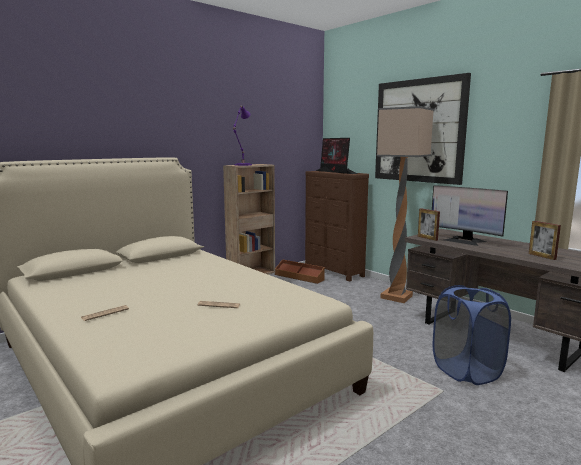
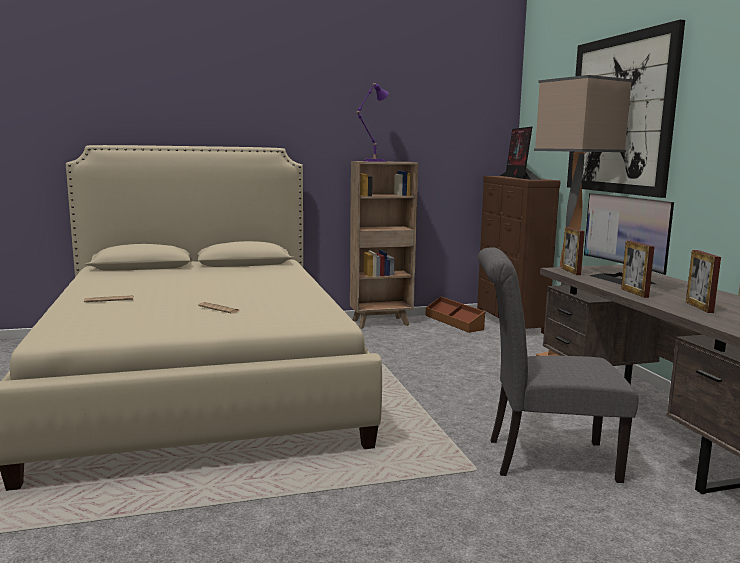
camera: 25 degrees right, 0 degrees up
blue laundry basket [433,285,511,385] -> grey chair [478,247,638,483]
none -> picture frame [621,241,654,298]

